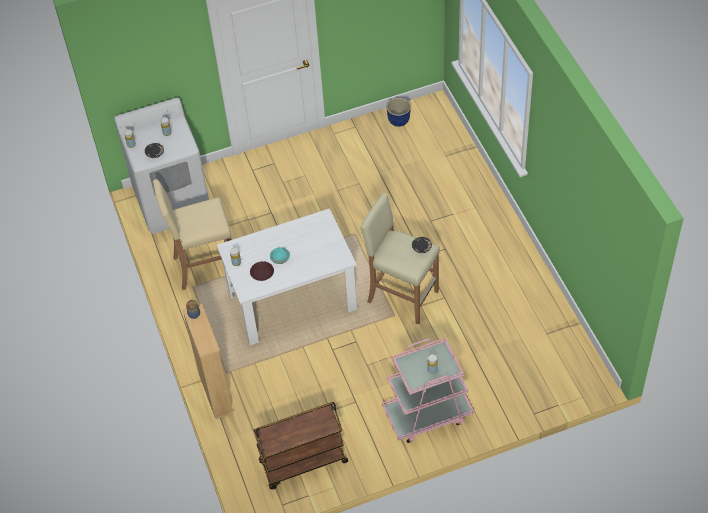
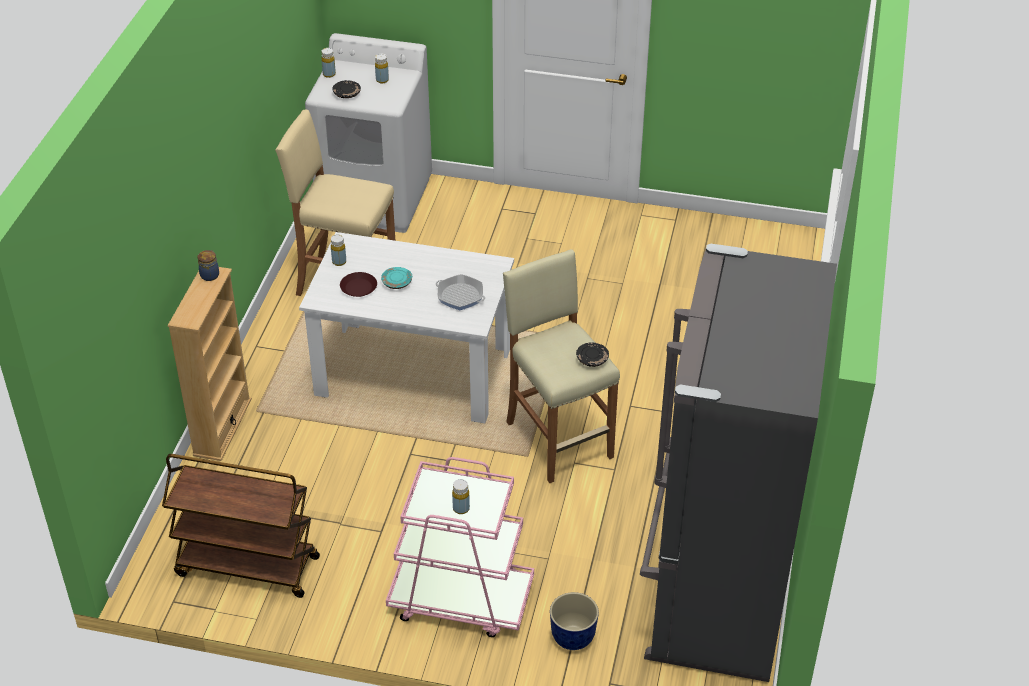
camera: 30 degrees right, 10 degrees down
planter [386,98,411,127] -> planter moved to [550,592,599,650]
none -> frying pan [436,274,485,310]
none -> grey fridge [640,244,837,682]

